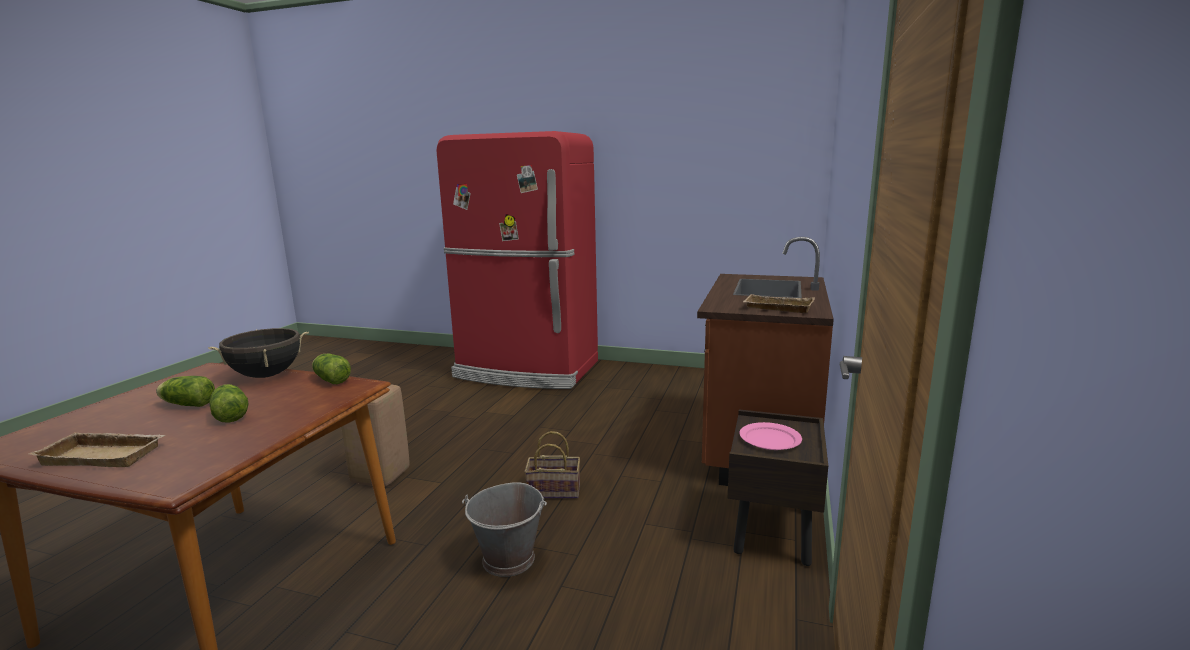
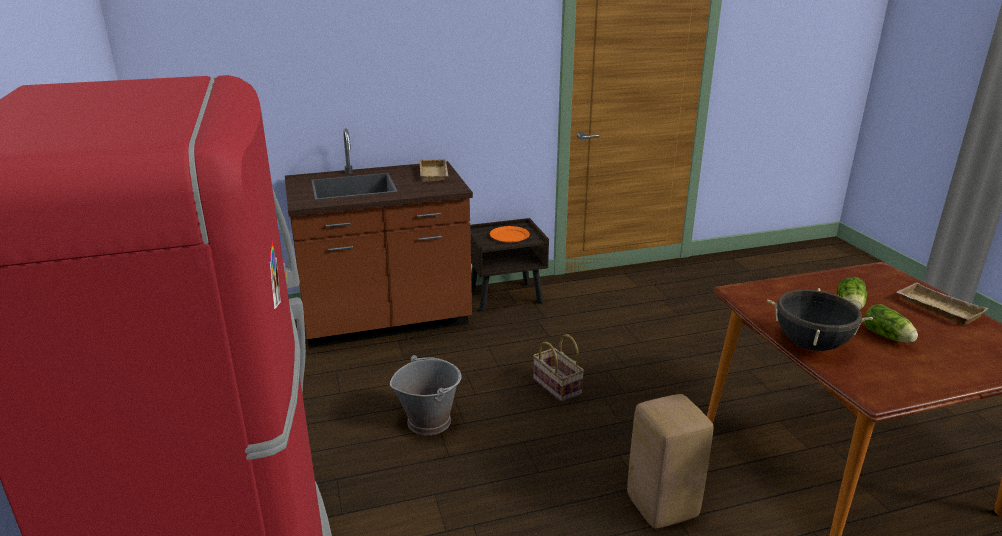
camera: 125 degrees left, 10 degrees up
lettuce [312,354,351,384] -> none
grey bucket [462,482,547,577] -> grey bucket moved to [390,355,461,435]
pink plate [739,422,802,450] -> orange plate [490,226,530,243]

